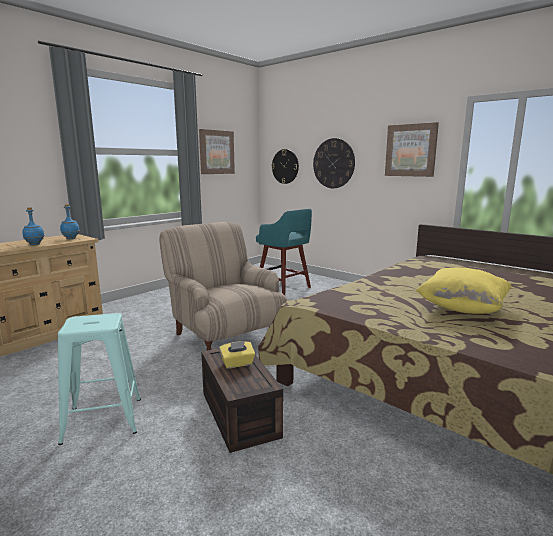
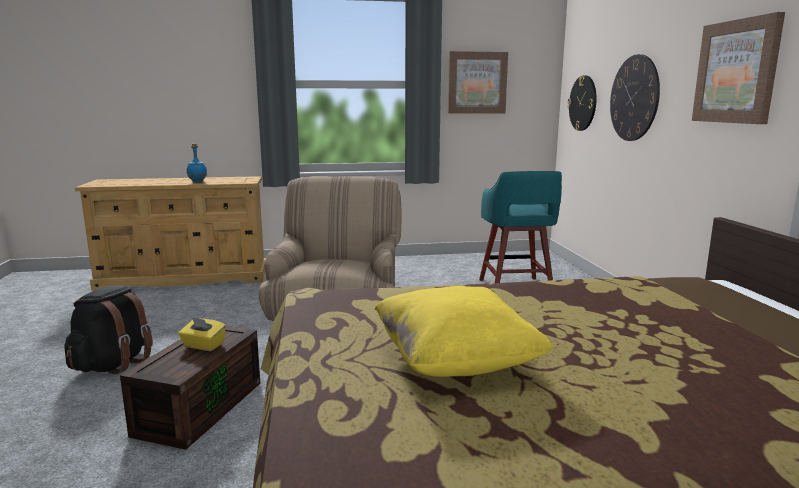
camera: 40 degrees right, 0 degrees up
turquoise stool [58,313,141,445] -> black backpack [64,285,153,375]
blue bottle [60,204,80,239] -> none

